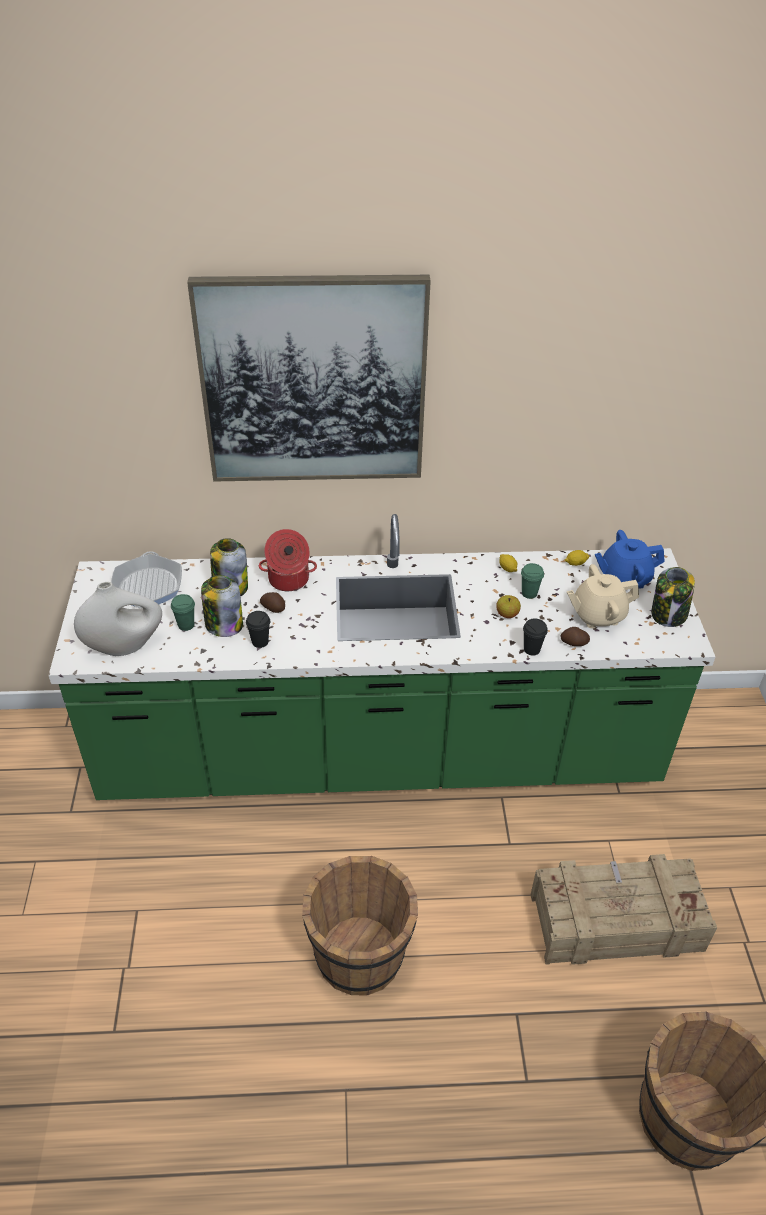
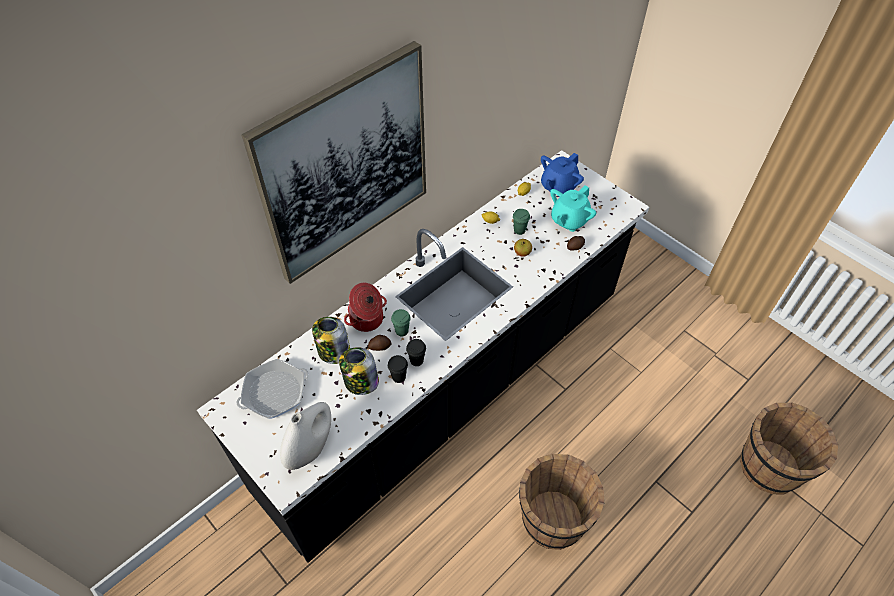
camera: 40 degrees left, 10 degrees up
green counter [49,514,715,800] -> black counter [197,150,649,563]
frying pan [111,551,182,608] -> frying pan turned 75 degrees counterclockwise [236,359,309,419]
green cup [171,594,195,631] -> green cup moved to [391,309,411,337]
black cup [523,618,548,656] -> black cup moved to [406,339,426,366]
crate [531,854,717,965] -> none
beige teapot [567,564,639,628] -> turquoise teapot [550,185,596,232]
jar [651,567,695,627] -> none

